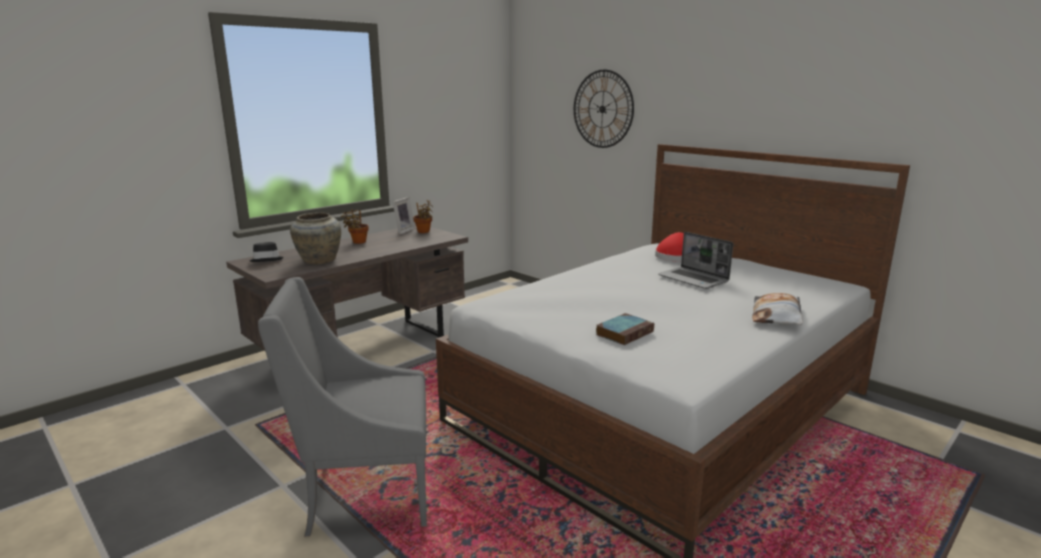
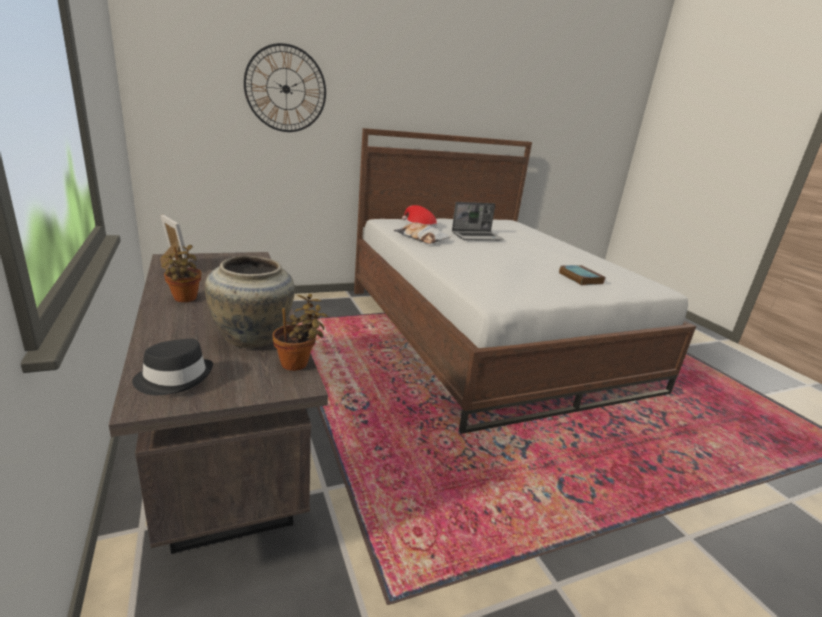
camera: 70 degrees left, 5 degrees up
grey armchair [258,277,427,536] -> none
potted plant [413,200,433,233] -> potted plant moved to [272,294,328,371]
pillow [752,293,803,325] -> pillow moved to [394,223,451,244]

